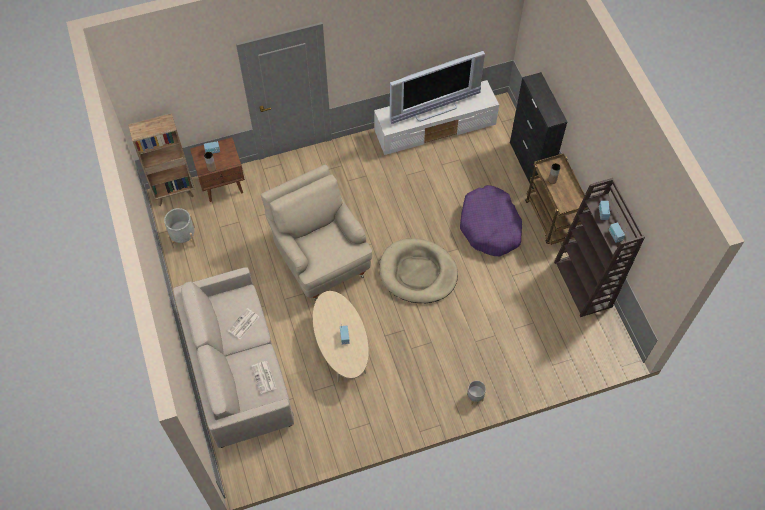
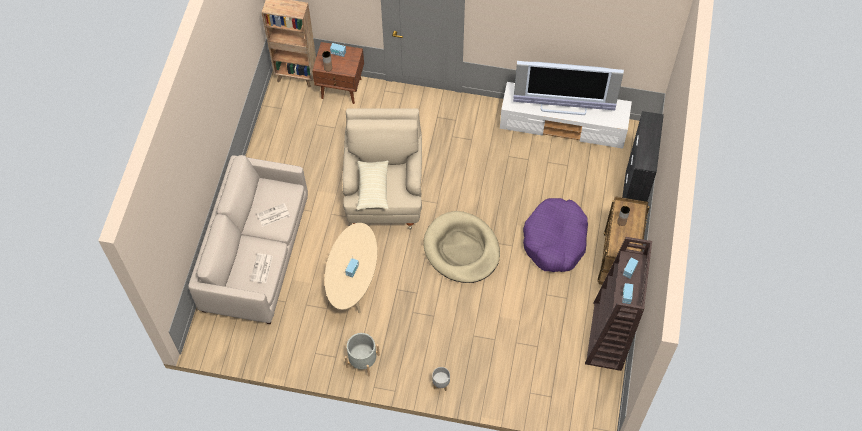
camera: 30 degrees right, 0 degrees up
grey planter [164,208,196,249] -> grey planter moved to [345,333,380,376]
none -> beige pillow [357,161,389,210]

